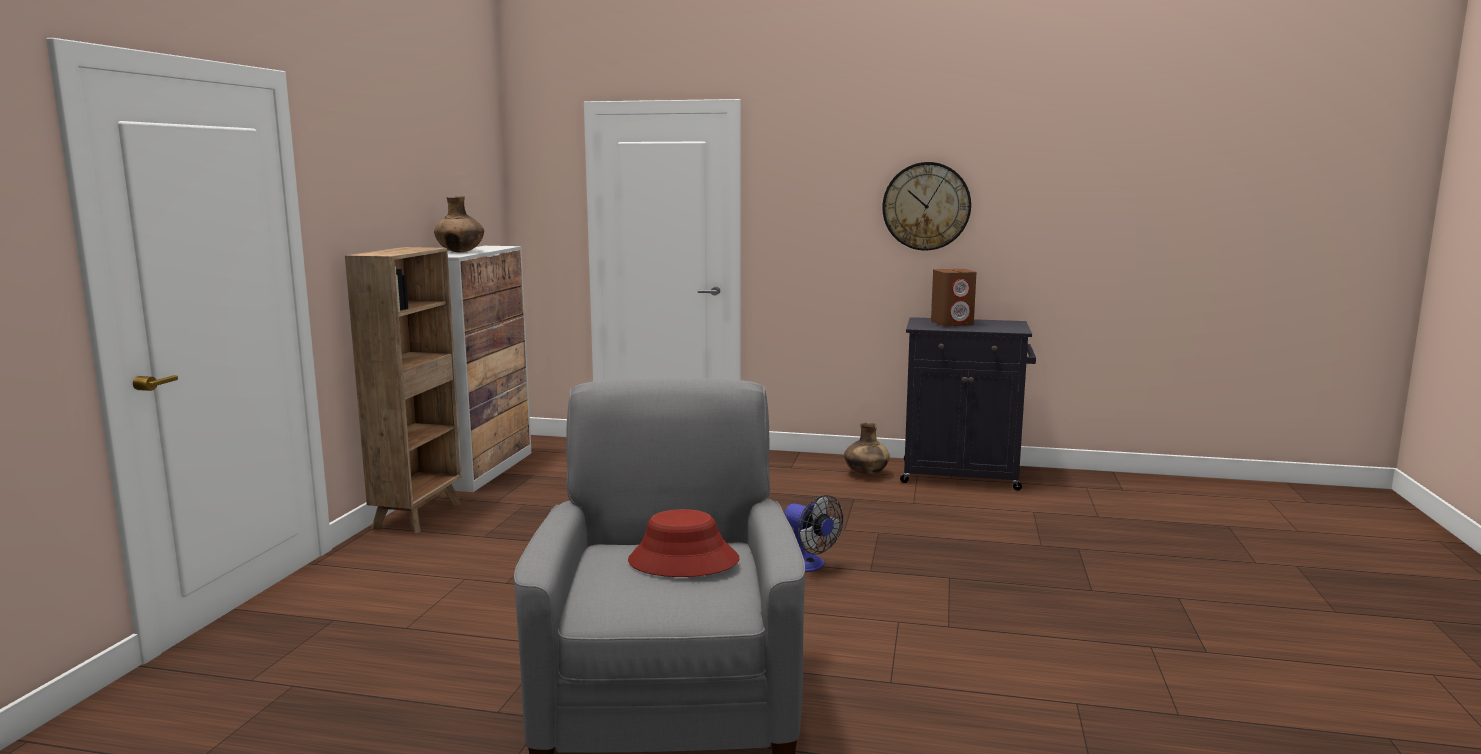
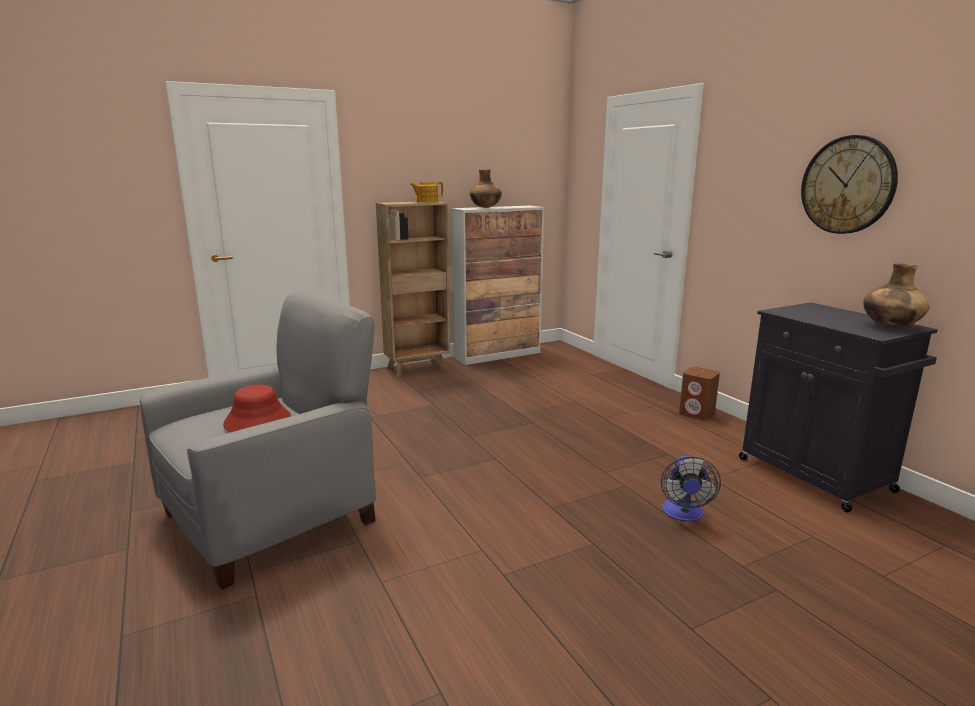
camera: 50 degrees right, 5 degrees up
fan [784,495,843,572] -> fan moved to [661,456,721,522]
brown vase [844,423,890,476] -> brown vase moved to [863,263,930,328]
brown speaker [931,269,976,326] -> brown speaker moved to [679,367,720,420]
none -> teapot [410,182,443,203]

